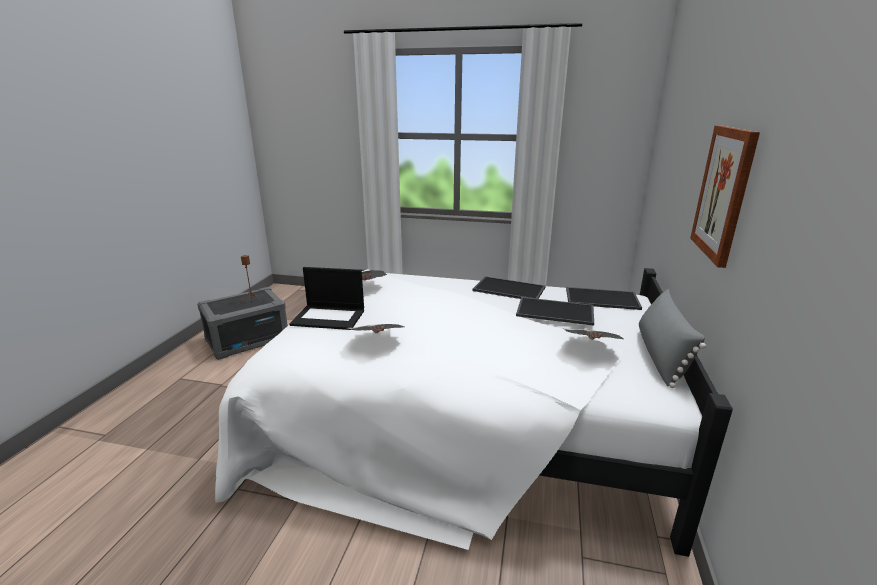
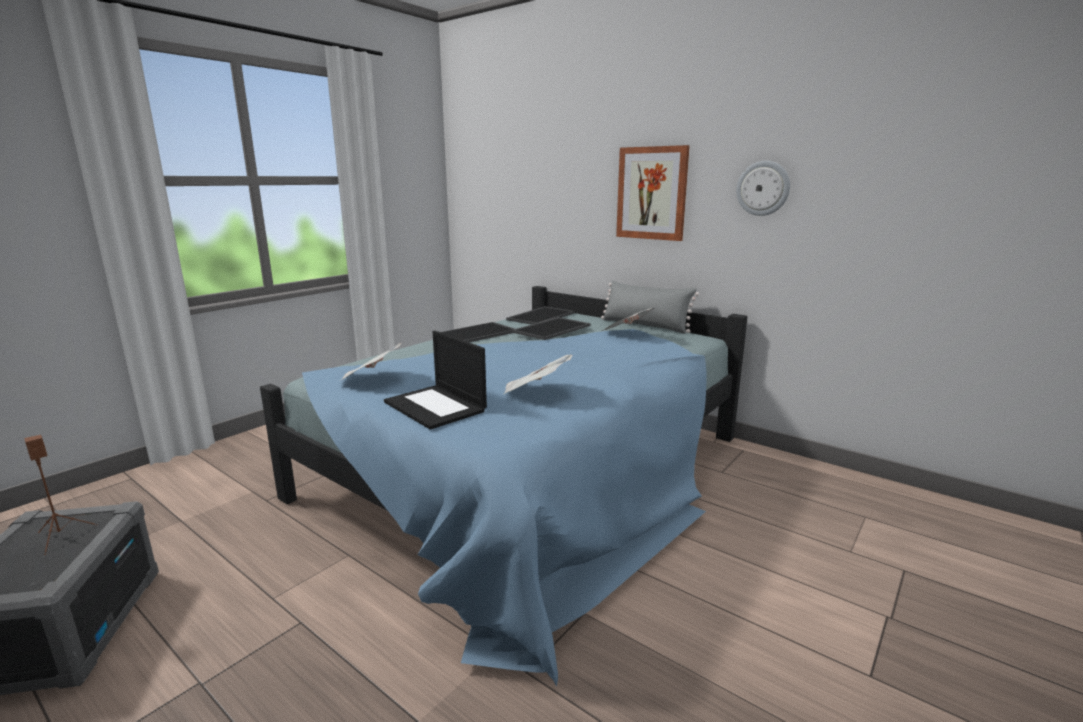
camera: 65 degrees left, 5 degrees down
white bed [215,268,733,557] -> blue bed [260,286,747,687]
laptop [289,267,364,330] -> laptop turned 105 degrees clockwise [384,331,487,430]
none -> wall clock [736,161,790,216]

